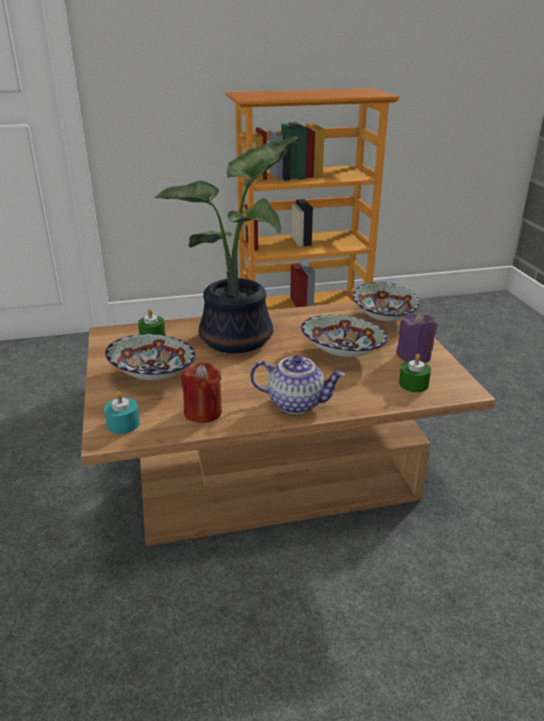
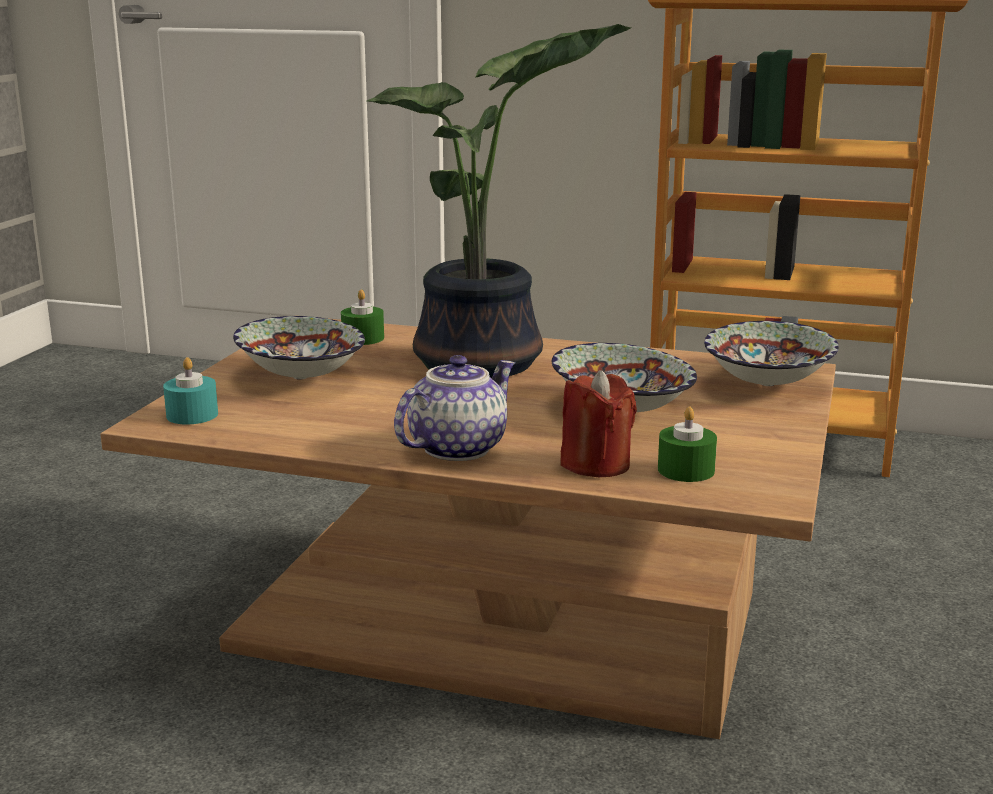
camera: 30 degrees right, 10 degrees down
red candle [181,362,222,423] -> red candle moved to [560,370,637,477]
teapot [250,355,345,414] -> teapot turned 90 degrees counterclockwise [394,355,515,461]
purple candle [396,312,437,363] -> none

